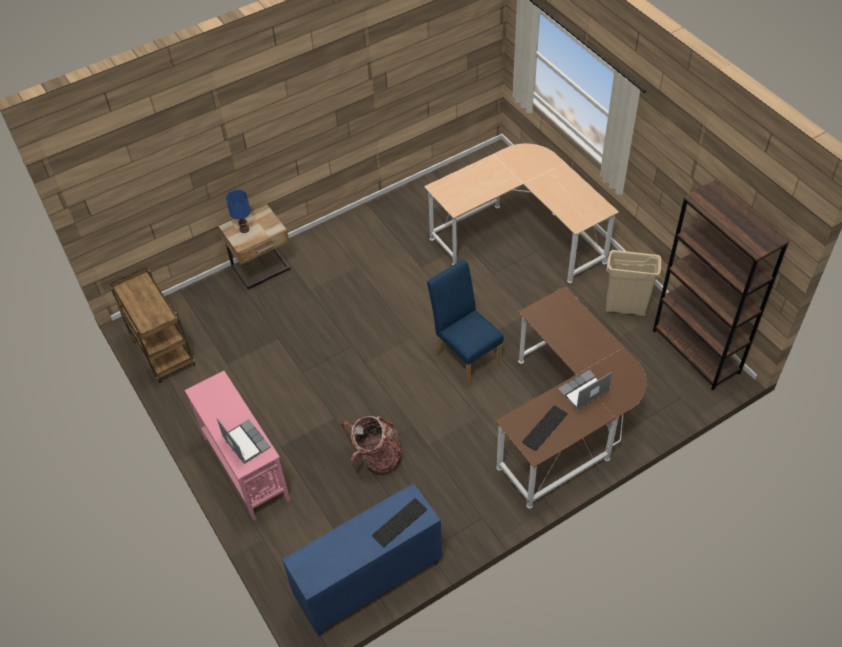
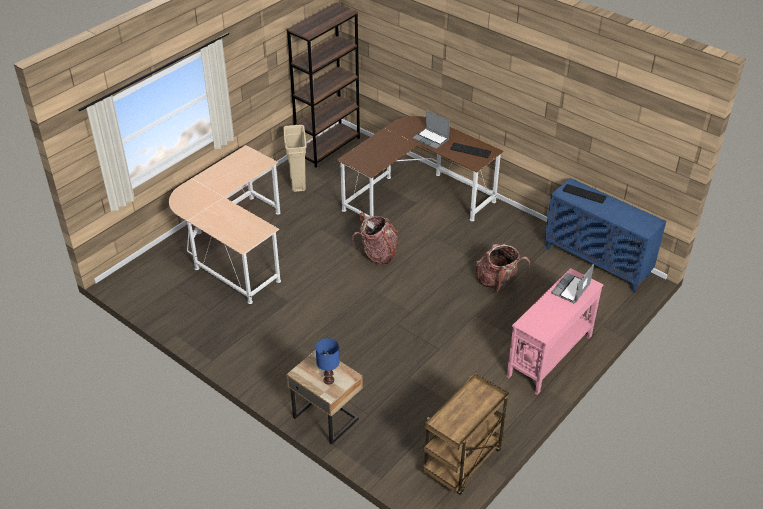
camera: 110 degrees left, 10 degrees down
blue chair [427,259,504,386] -> backpack [352,212,399,265]

